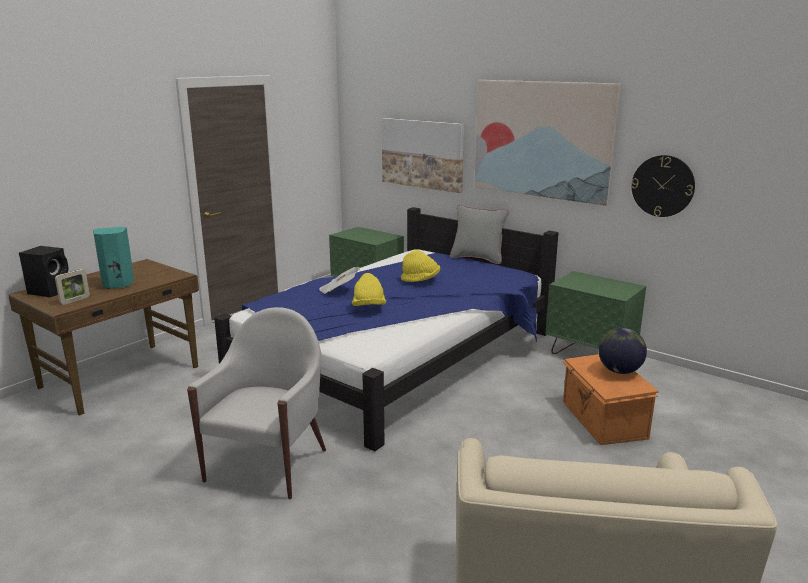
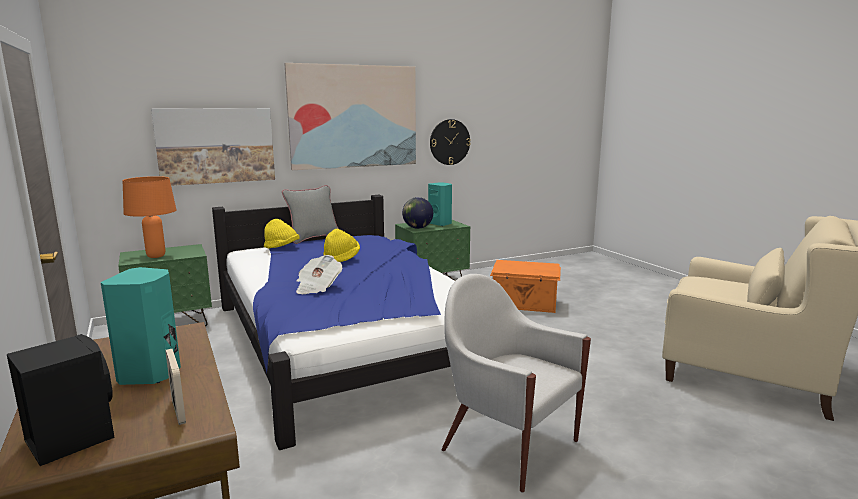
camera: 65 degrees left, 5 degrees down
yellow hat [352,273,386,306] -> yellow hat moved to [264,219,300,248]
globe [598,328,647,374] -> globe moved to [402,197,433,229]
none -> orange table lamp [123,176,176,258]
none -> turquoise speaker [428,183,452,226]

